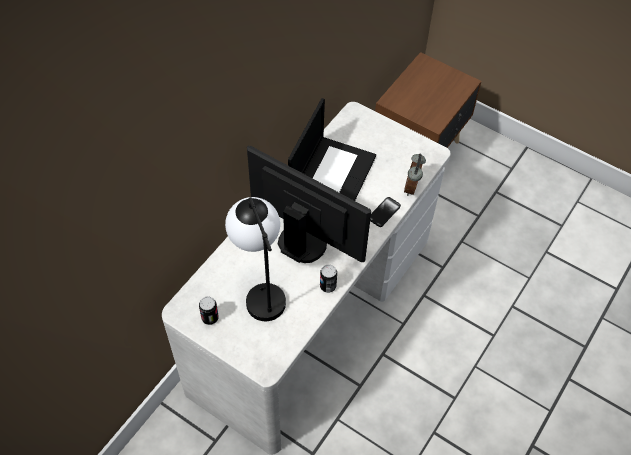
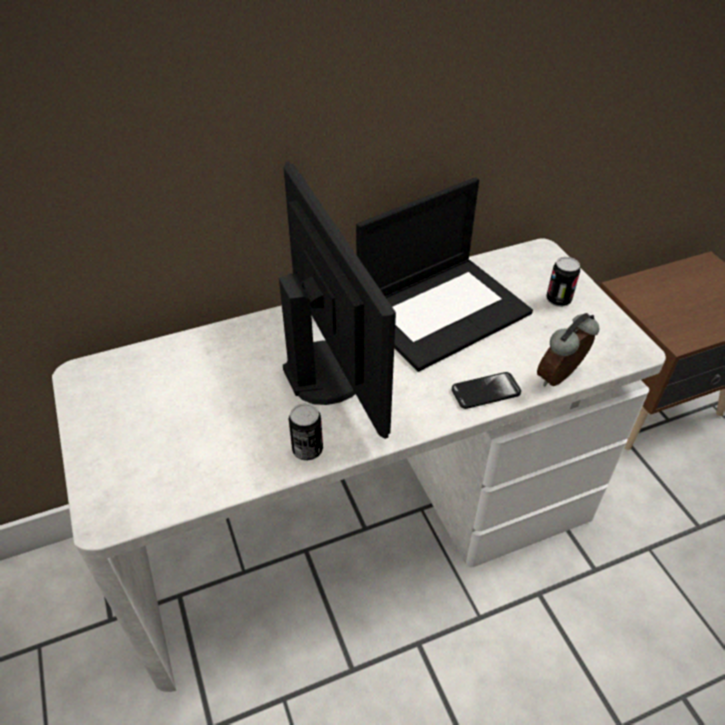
camera: 35 degrees right, 10 degrees down
can [199,296,219,325] -> can moved to [547,257,580,307]
table lamp [225,197,286,321] -> none

